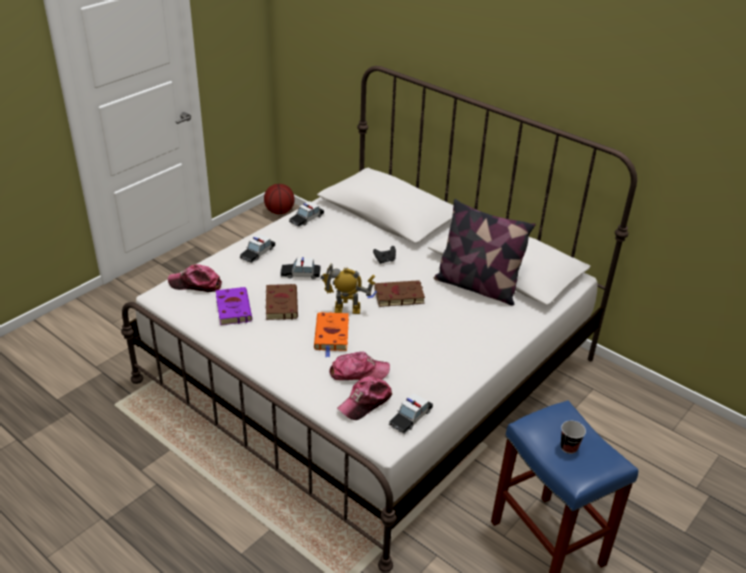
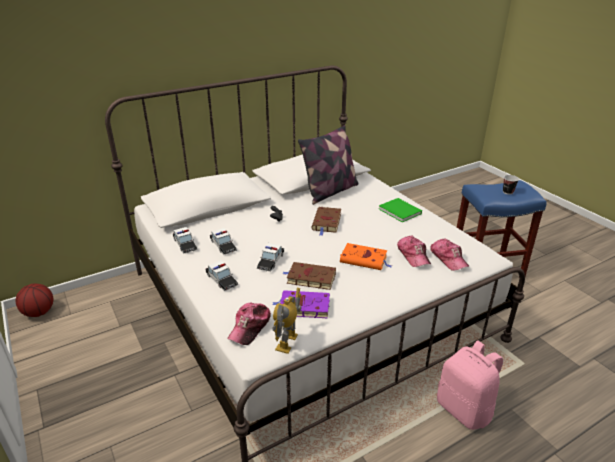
camera: 70 degrees left, 5 degrees down
toy robot [320,264,375,314] -> toy robot moved to [272,288,302,354]
cap [329,352,390,380] -> cap turned 150 degrees clockwise [397,235,431,267]
toy car [389,393,433,434] -> toy car moved to [210,228,237,255]
none -> green book [379,198,422,222]
none -> pink backpack [437,340,503,430]

